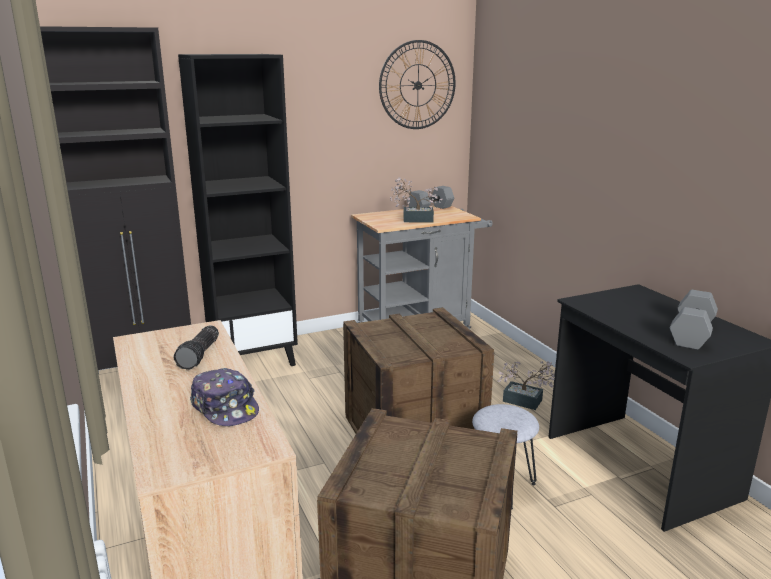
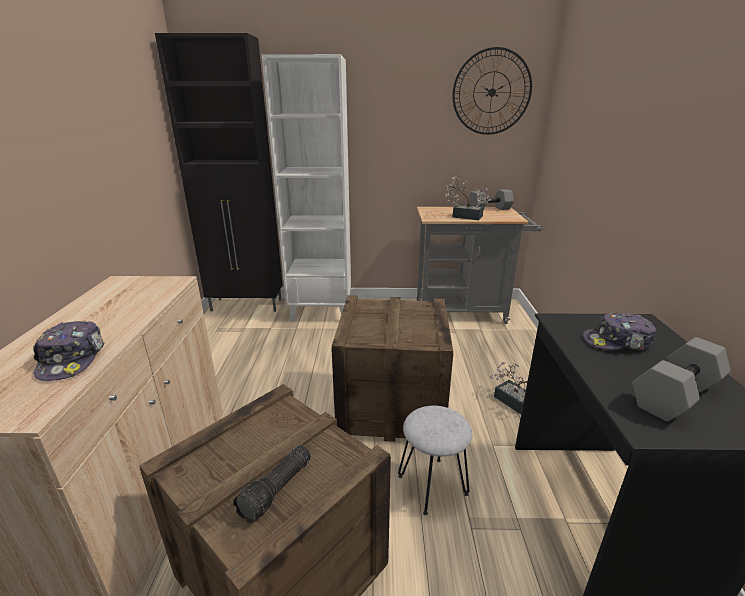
camera: 25 degrees right, 5 degrees up
flashlight [173,325,219,370] -> flashlight moved to [233,445,311,523]
black bookcase [178,54,298,366] -> white bookcase [262,54,351,322]
none -> cap [583,312,656,350]

